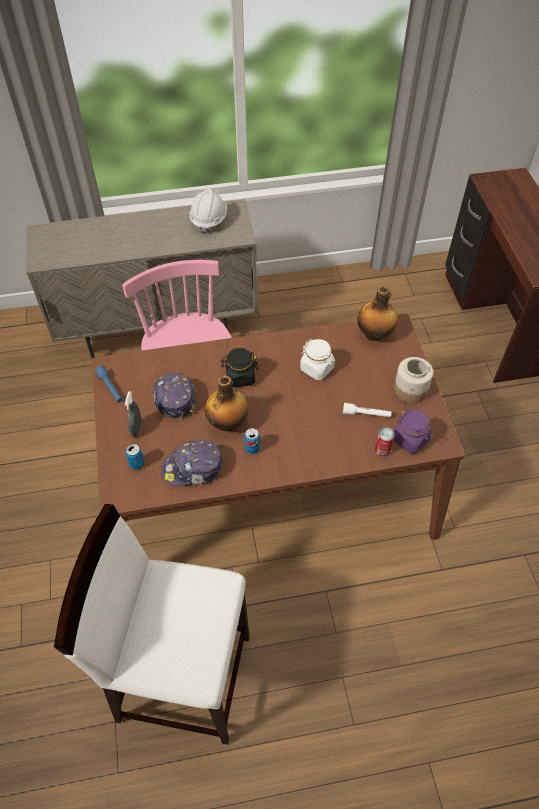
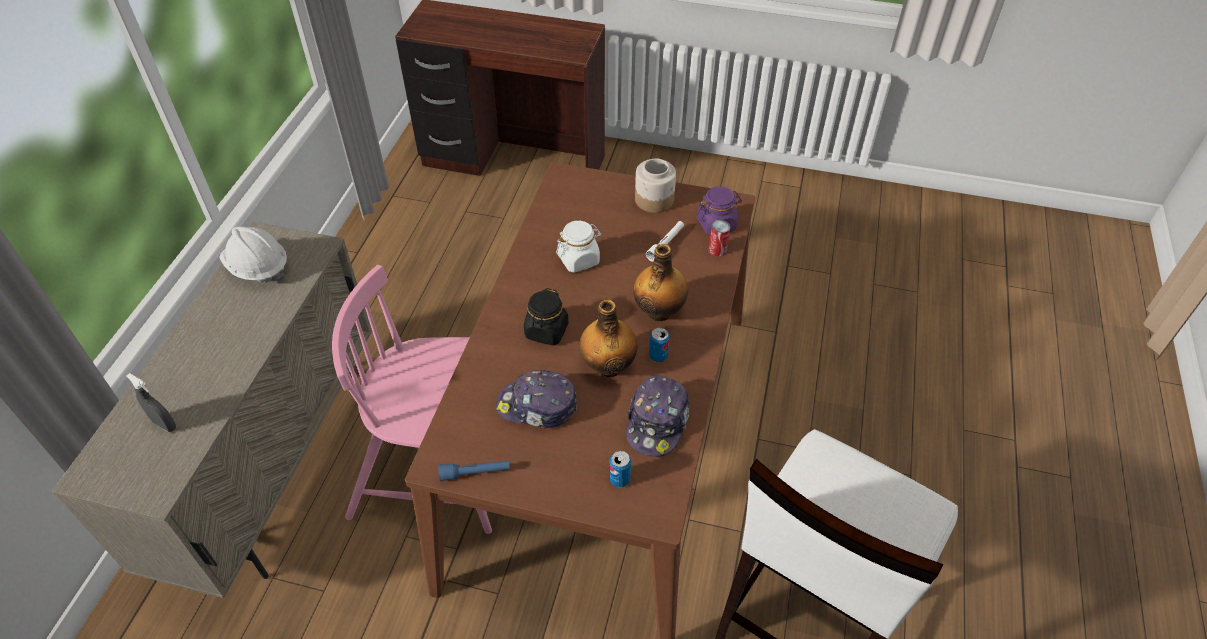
camera: 65 degrees left, 5 degrees down
grey spray bottle [125,391,142,438] -> grey spray bottle moved to [126,373,176,432]
bottle [357,285,398,341] -> bottle moved to [633,244,688,321]

